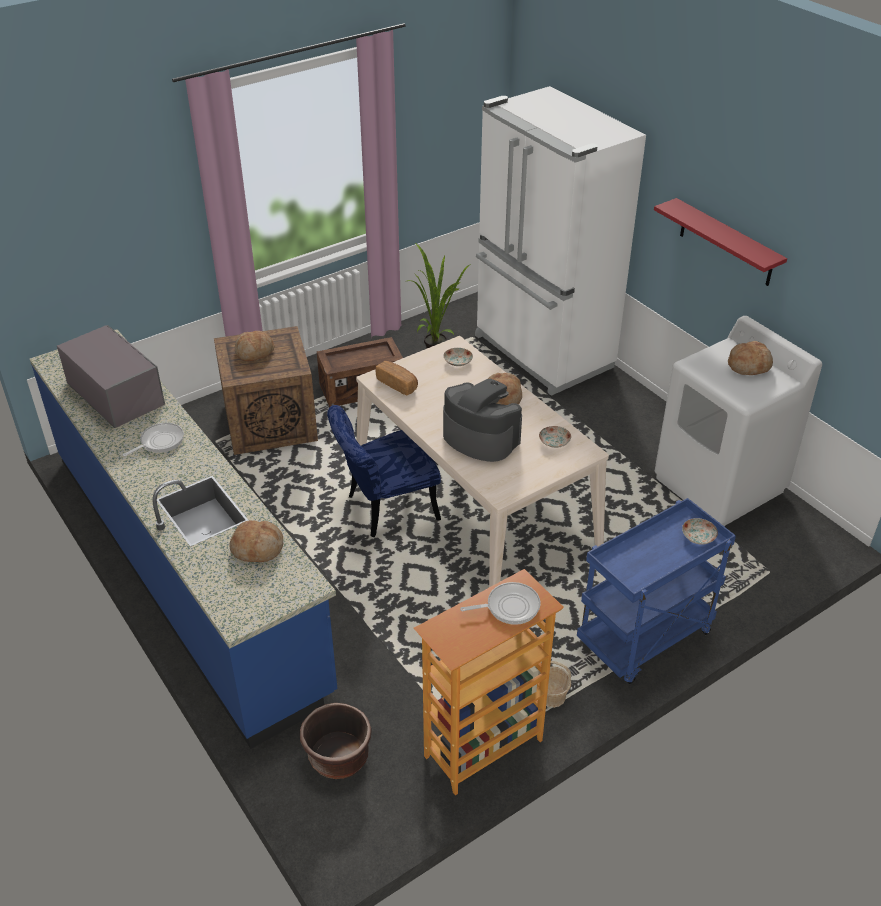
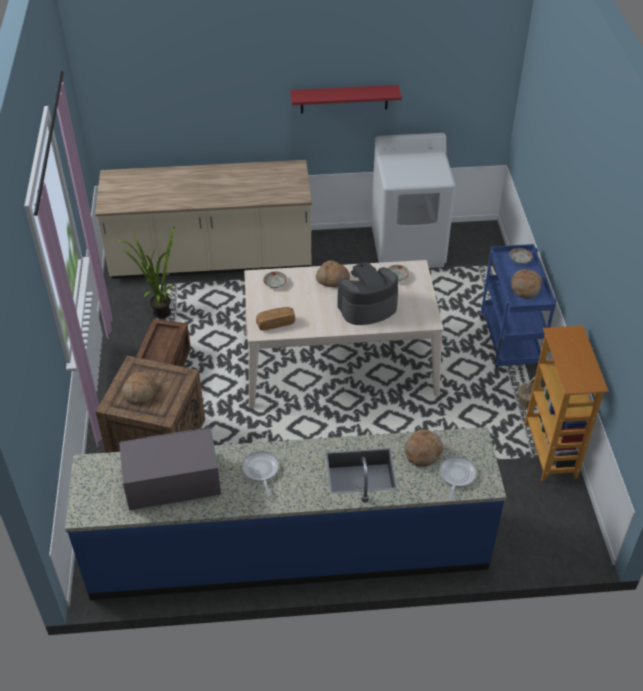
camera: 60 degrees left, 5 degrees up
brown planter [300,703,372,779] -> none
blue chair [327,405,441,537] -> none
frying pan [460,582,540,625] -> frying pan moved to [439,456,477,502]
white fridge [475,86,646,396] -> beige counter [95,160,312,279]
bread [728,341,773,375] -> bread moved to [511,269,542,298]

